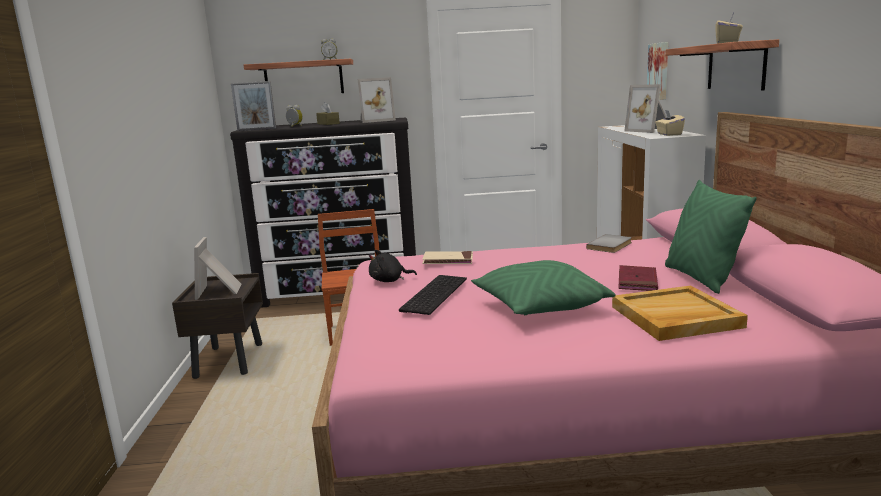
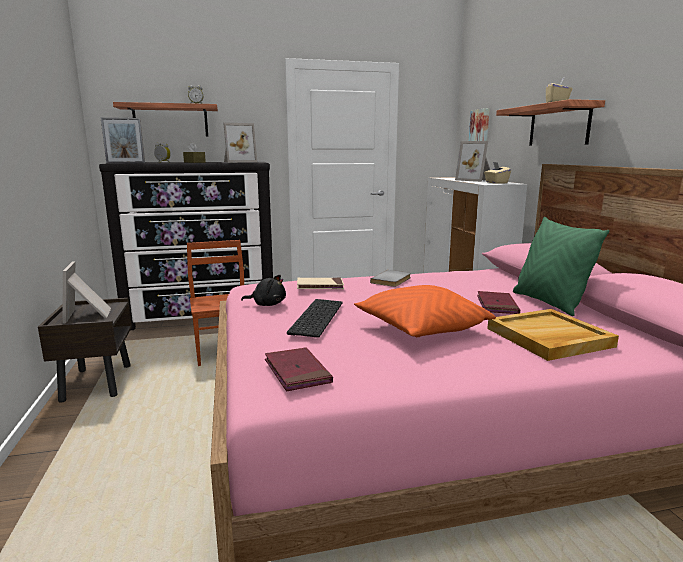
camera: 10 degrees left, 0 degrees up
black plush toy [369,250,417,282] -> black plush toy turned 150 degrees counterclockwise [241,275,286,306]
green pillow [471,260,616,315] -> orange pillow [354,285,496,337]
grey book [586,234,632,253] -> grey book moved to [370,270,411,287]
none -> red book [265,347,333,391]

